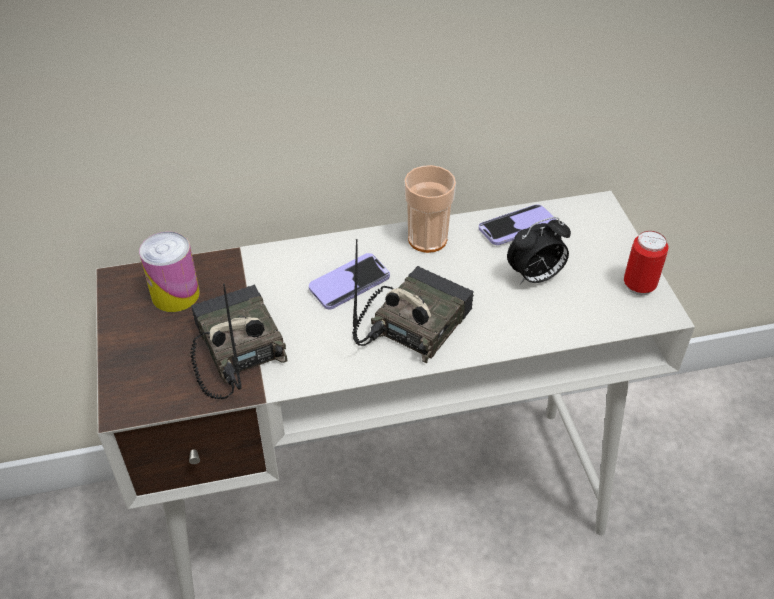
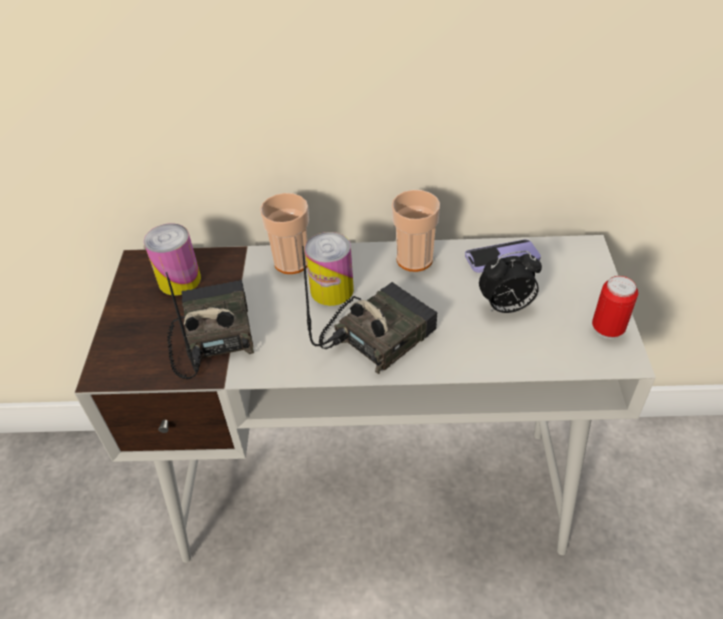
camera: 15 degrees right, 0 degrees up
phone [309,253,390,309] -> can [305,232,354,306]
none -> cup [260,193,309,274]

